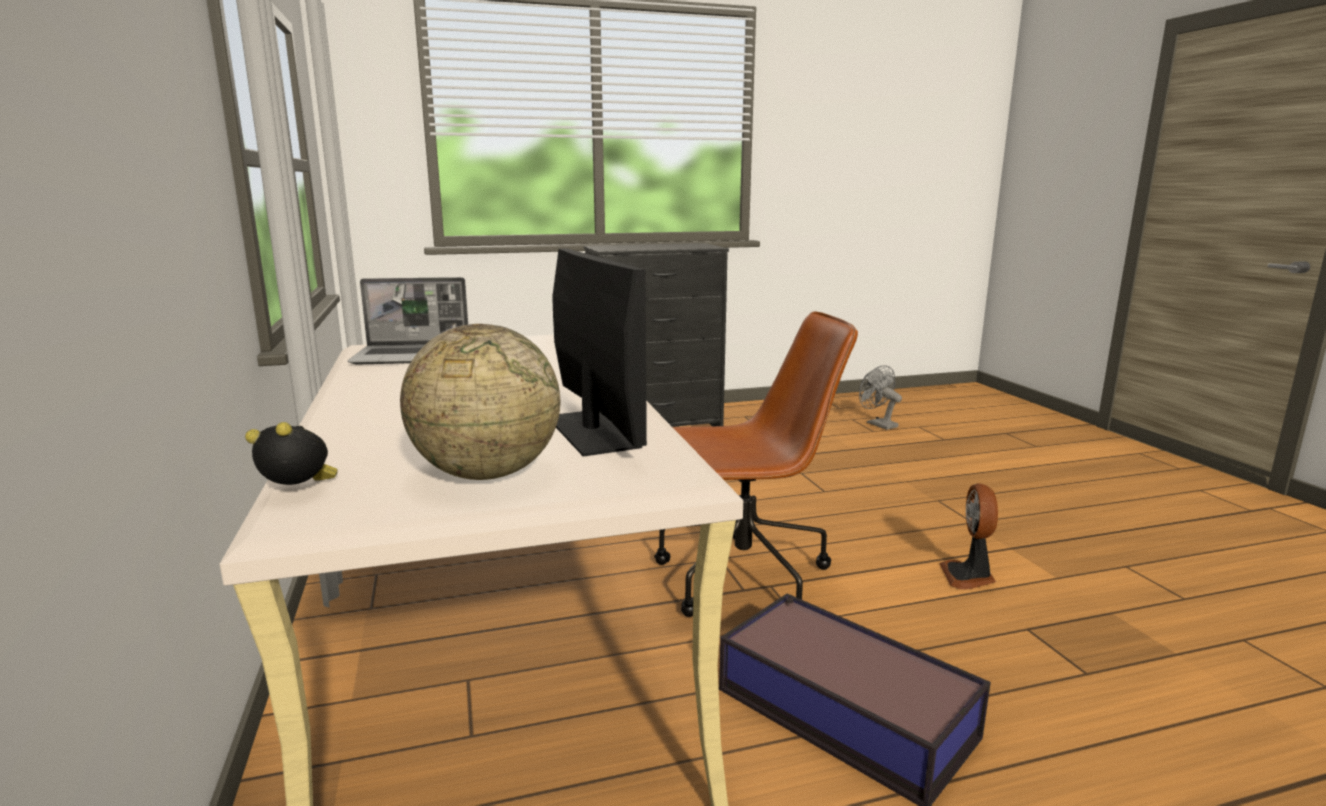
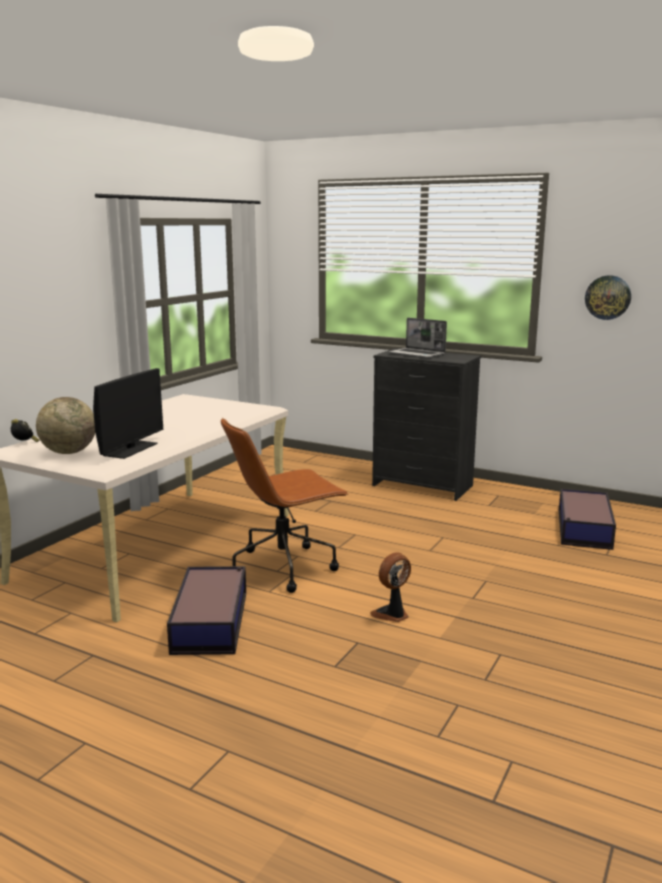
camera: 45 degrees right, 0 degrees up
laptop [348,277,468,365] -> laptop moved to [389,318,447,358]
brown office chair [654,311,858,617] -> brown office chair turned 120 degrees clockwise [221,418,348,593]
grey fan [859,365,902,430] -> storage box [559,489,616,550]
none -> wall clock [585,275,631,320]

